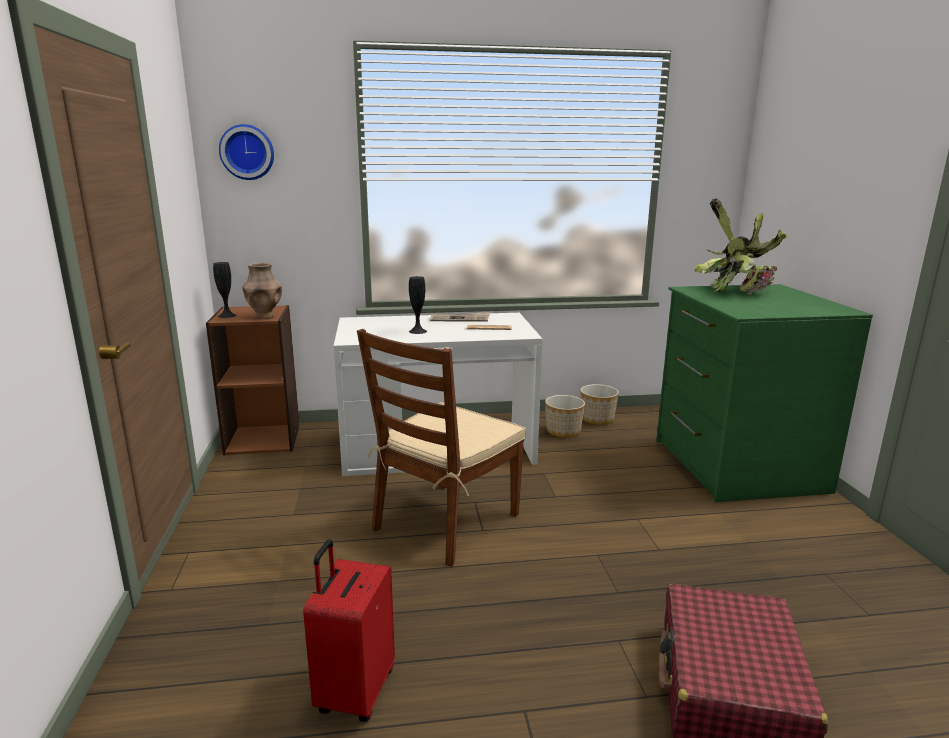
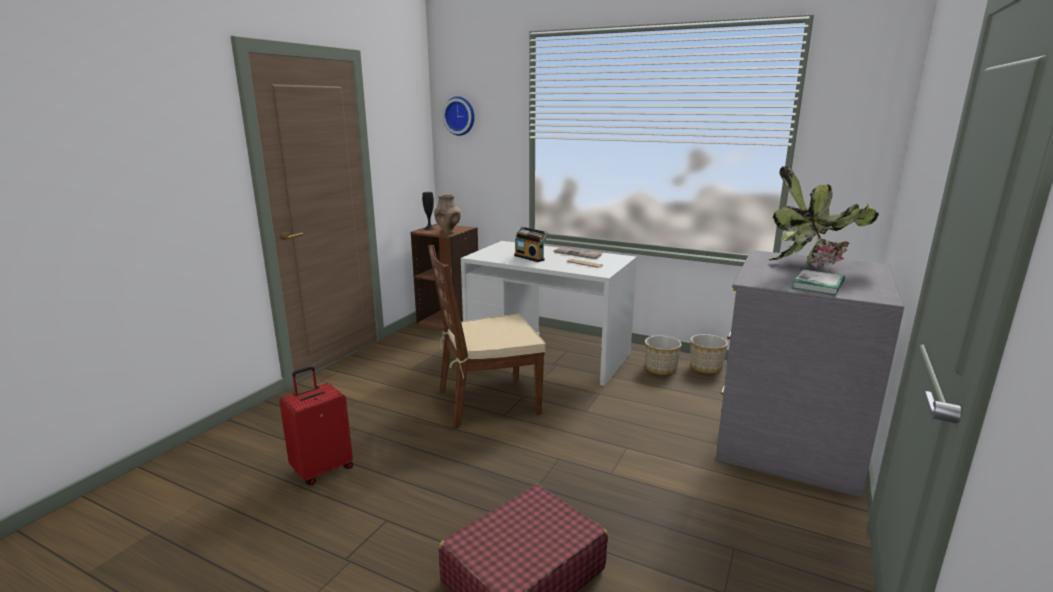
camera: 35 degrees right, 0 degrees up
black vase [409,276,427,334] -> radio [514,227,548,262]
green dresser [656,284,873,502] -> grey dresser [715,250,904,497]
none -> book [792,269,845,295]

